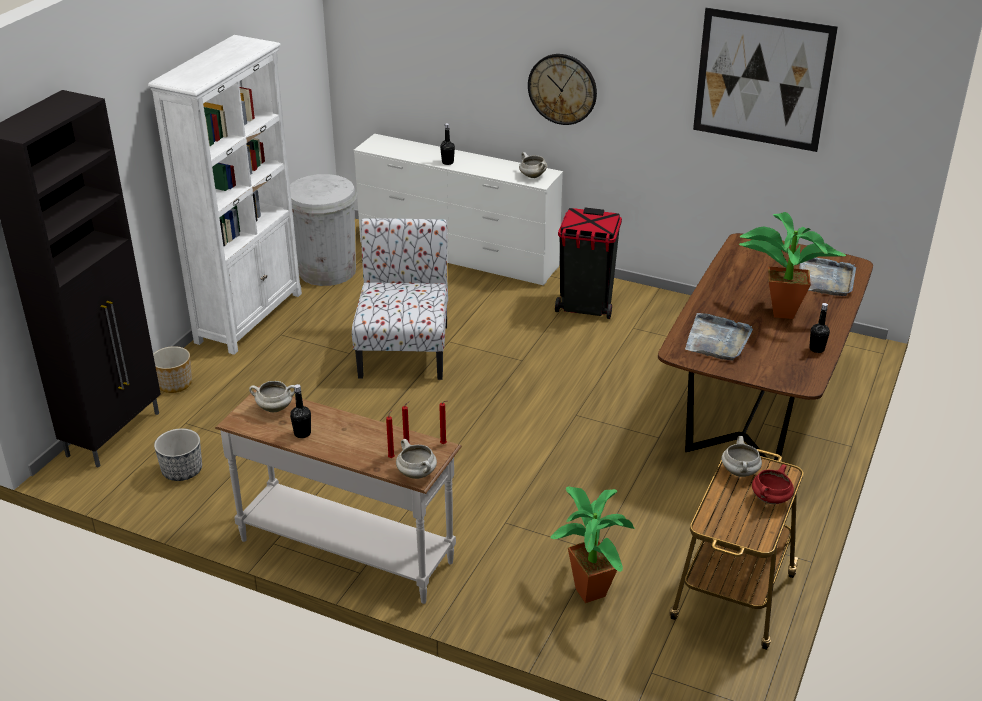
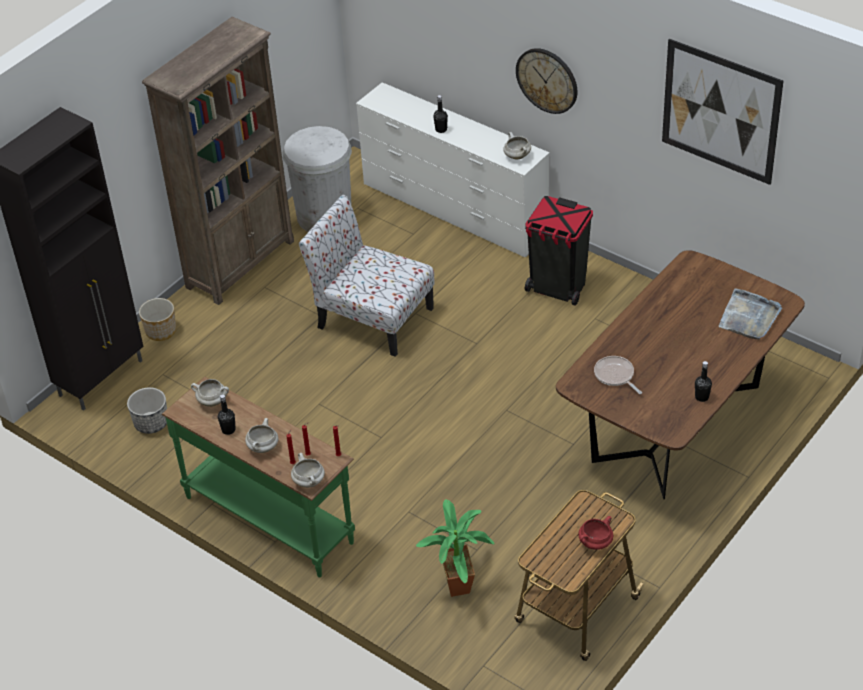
camera: 15 degrees right, 10 degrees up
white bookcase [148,35,302,355] -> brown bookcase [142,17,294,305]
white console table [215,386,462,604] -> green console table [162,377,355,577]
chair [352,218,448,380] -> chair turned 75 degrees counterclockwise [299,195,435,357]
grey tray [685,313,753,360] -> frying pan [594,356,642,394]
white cooking pot [721,436,762,477] -> white cooking pot moved to [245,418,279,453]
potted plant [739,212,846,319] -> none

